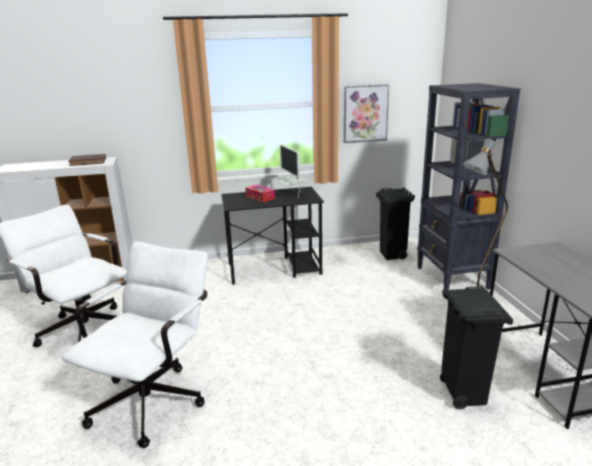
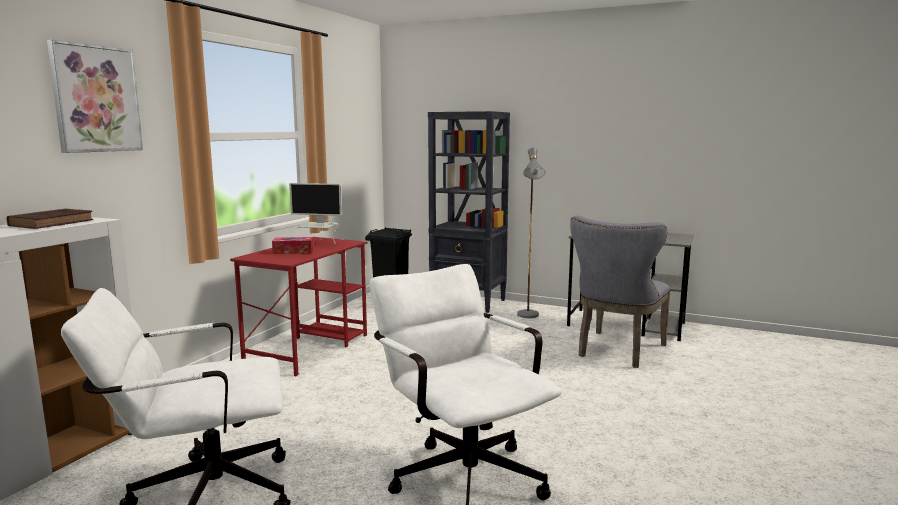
camera: 55 degrees left, 10 degrees down
black desk [221,187,324,285] -> red desk [230,237,367,376]
picture [344,85,389,143] -> picture moved to [47,40,143,153]
black trash can [440,286,513,409] -> grey chair [570,215,671,368]

